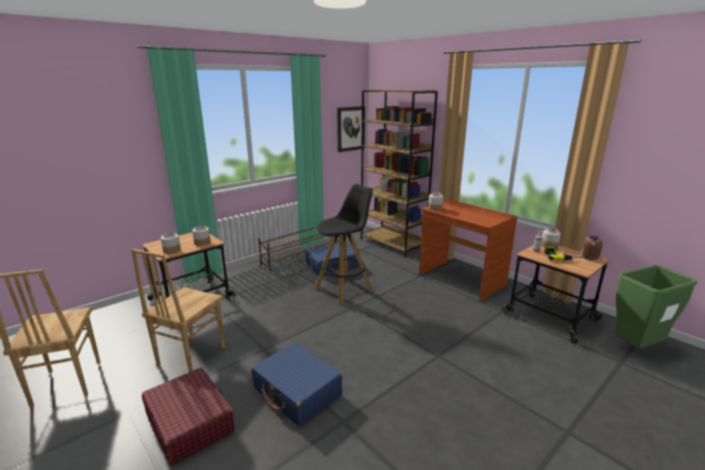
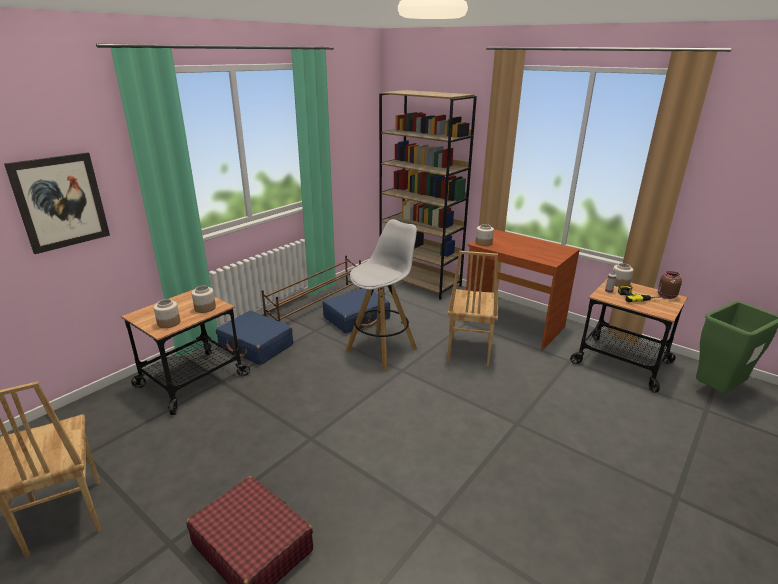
camera: 10 degrees left, 5 degrees up
brown chair [132,249,225,372] -> brown chair moved to [447,251,498,367]
blue suitcase [251,343,342,426] -> blue suitcase moved to [216,311,293,365]
black stool [315,184,373,305] -> white stool [346,219,417,370]
picture [337,106,365,152] -> picture moved to [4,152,110,254]

